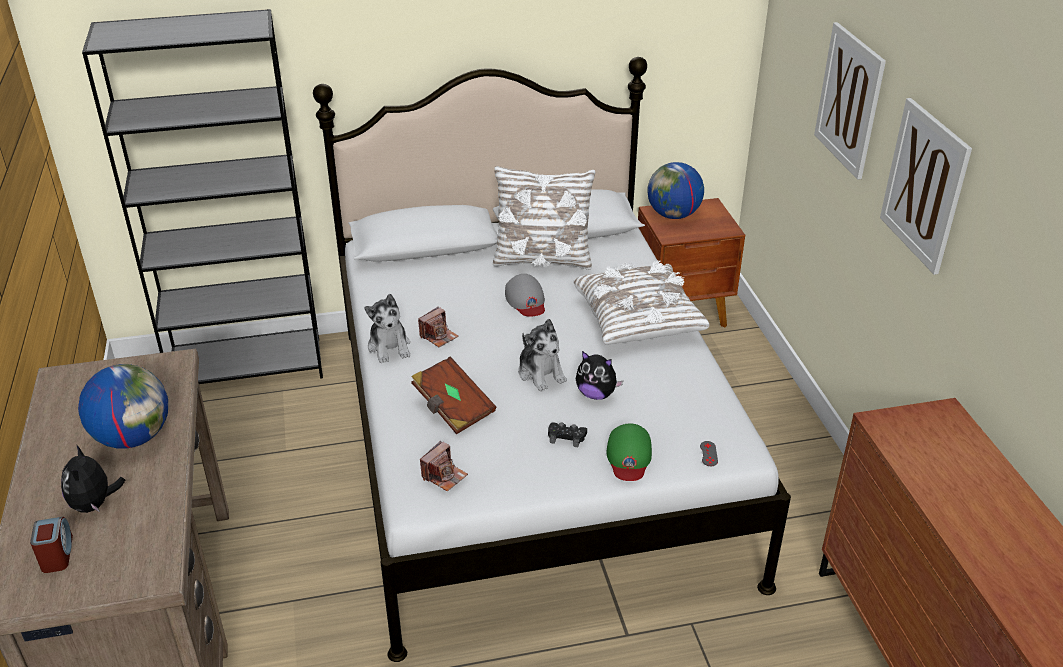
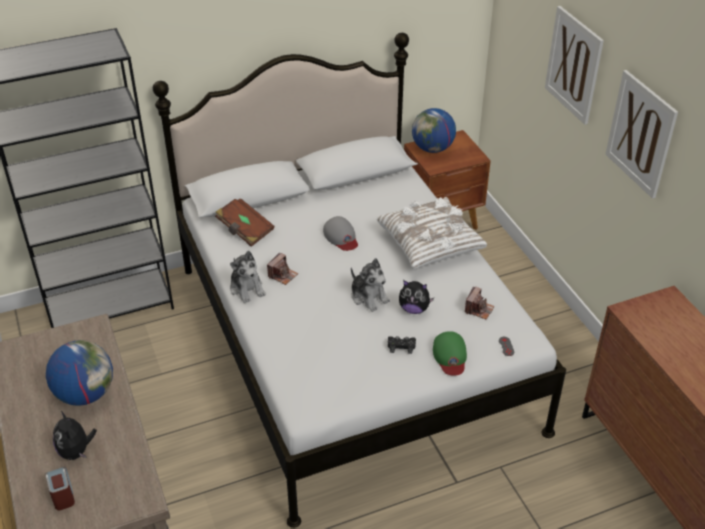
camera: 10 degrees left, 5 degrees up
brown book [411,357,496,434] -> brown book moved to [215,199,274,247]
camera [420,441,468,491] -> camera moved to [465,286,495,319]
white pillow [493,166,595,270] -> none

